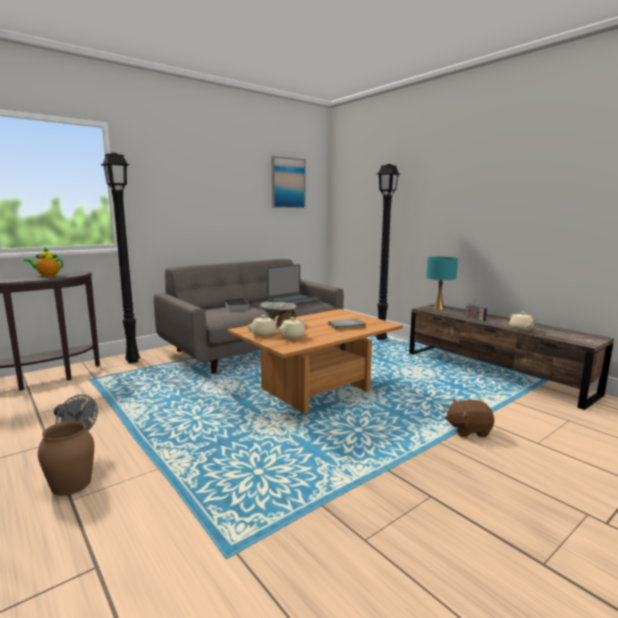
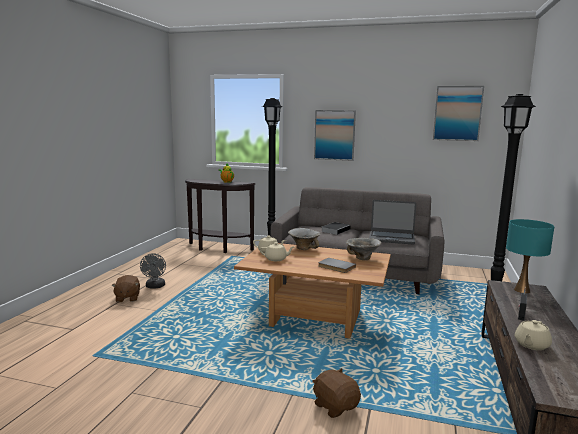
camera: 55 degrees right, 0 degrees up
brown vase [38,421,94,496] -> brown plush toy [112,275,140,303]
none -> picture [314,110,356,161]
none -> bowl [346,238,381,260]

